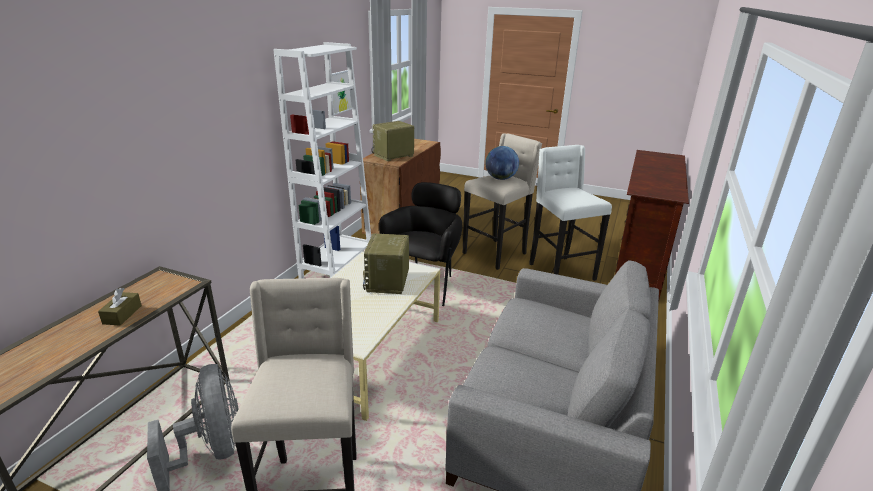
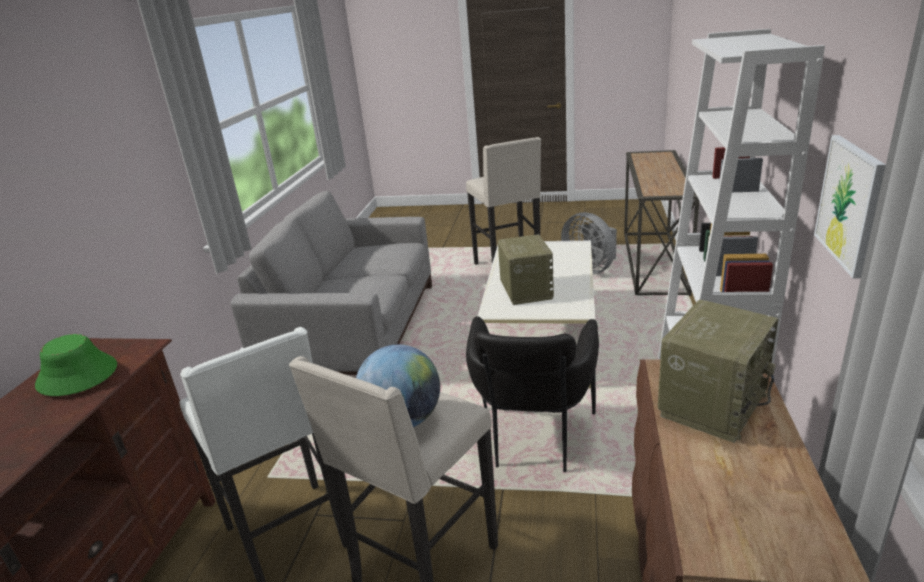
camera: 170 degrees right, 0 degrees up
brown tissue box [98,288,142,326] -> none
none -> green hat [35,334,117,396]

